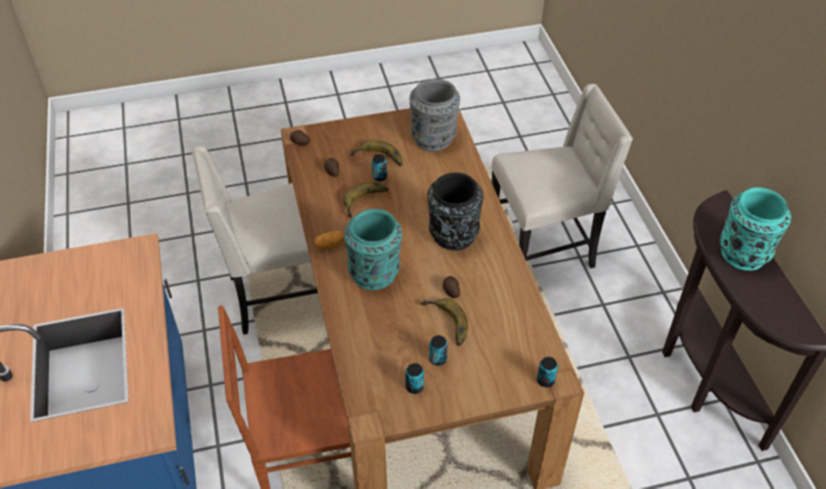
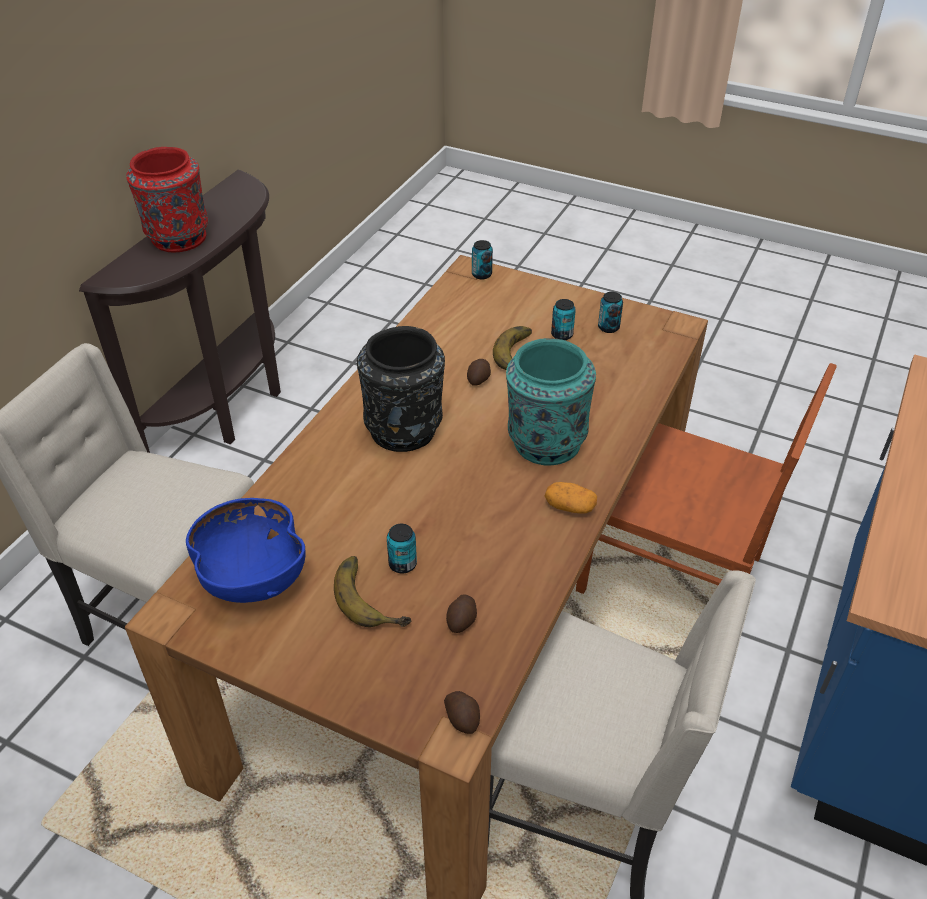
camera: 140 degrees left, 5 degrees down
banana [343,182,389,218] -> none
grey vase [410,79,460,151] -> blue bowl [186,498,306,603]
turquoise vase [720,187,791,271] -> red vase [126,147,208,252]

